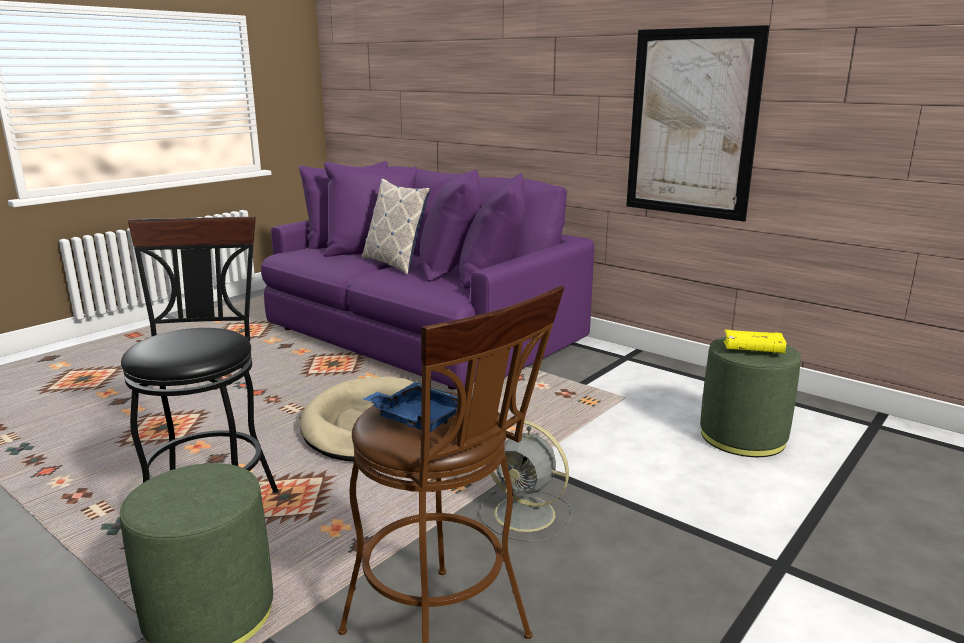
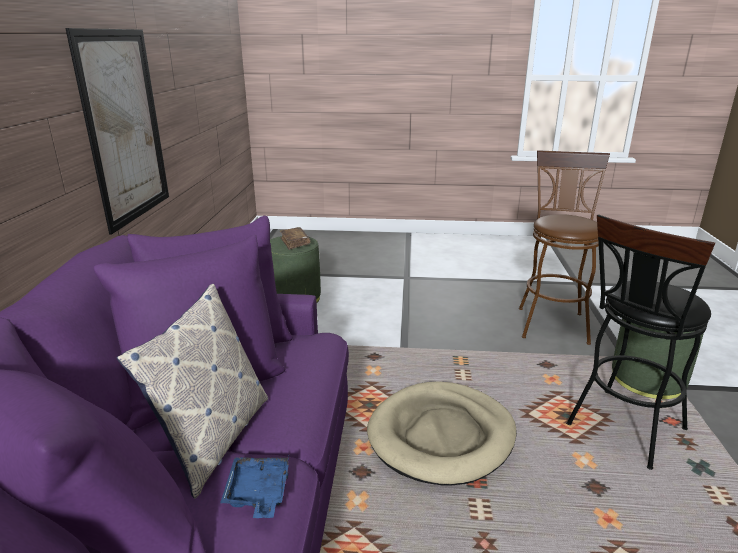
camera: 125 degrees left, 5 degrees up
blue tray [363,382,458,432] -> blue tray moved to [220,456,289,518]
grey fan [480,420,573,542] -> none
yellow book [724,329,787,353] -> brown book [280,227,311,250]

